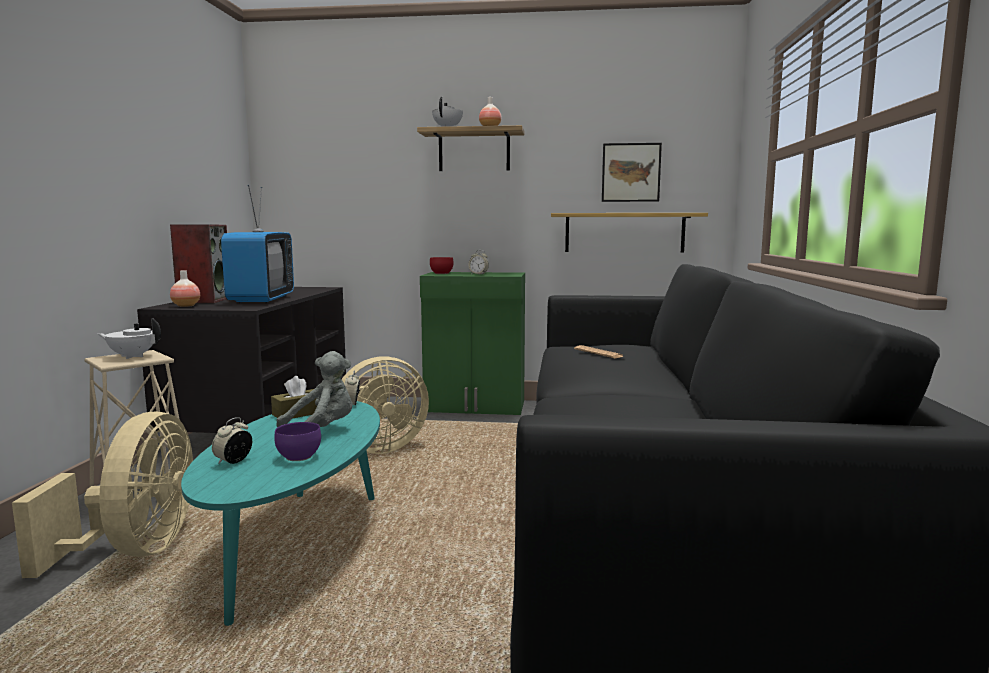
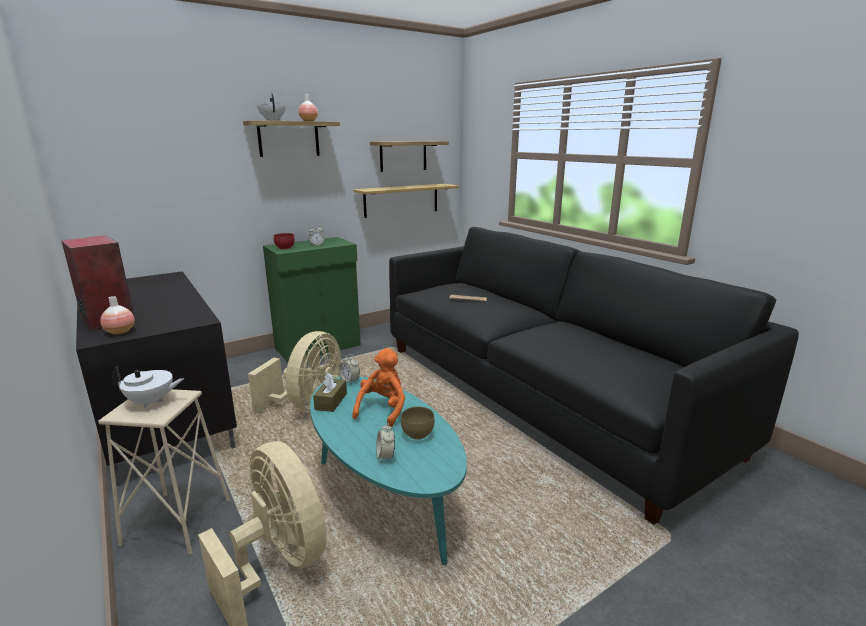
camera: 40 degrees left, 10 degrees up
white teapot [97,318,161,359] -> white teapot turned 150 degrees counterclockwise [111,366,184,408]
television [221,185,294,303] -> none
purple bowl [274,422,321,461] -> brown bowl [401,407,435,440]
grey plush toy [276,351,353,427] -> orange plush toy [352,348,405,427]
picture [602,143,662,202] -> shelf [370,141,449,172]

